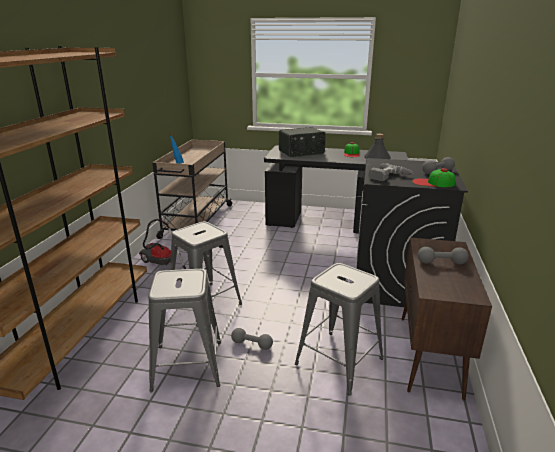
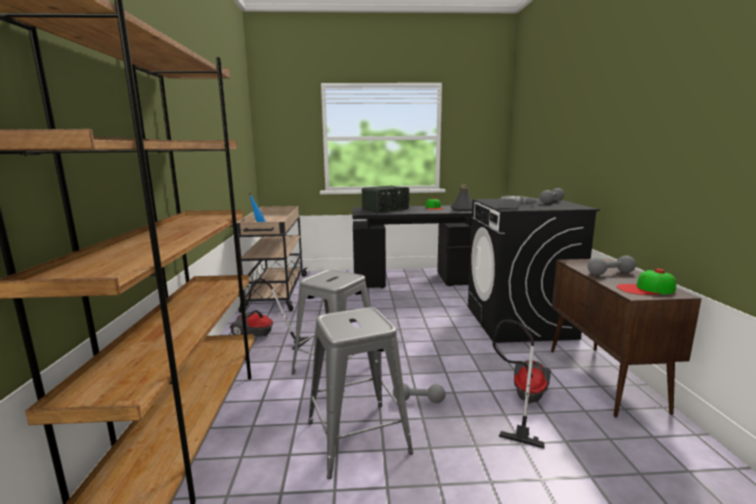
camera: 15 degrees left, 10 degrees down
grey stool [295,263,383,396] -> vacuum cleaner [492,320,551,449]
cap [412,168,456,187] -> cap moved to [616,269,676,295]

